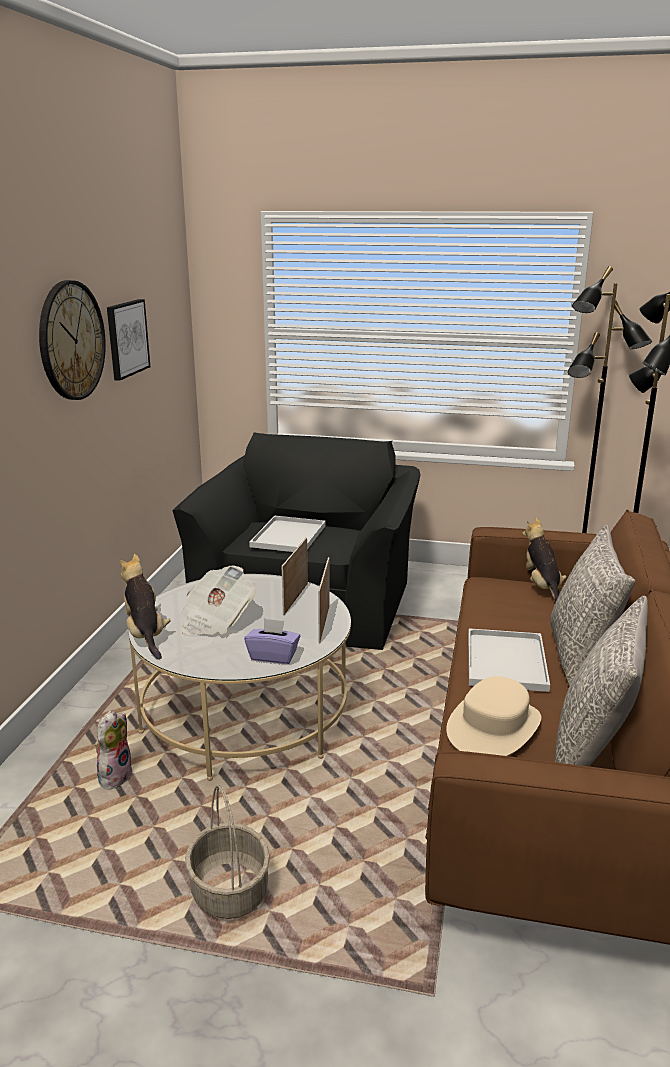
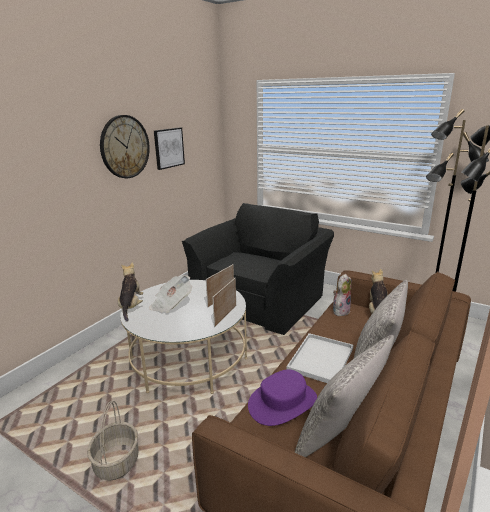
camera: 20 degrees right, 0 degrees up
plush toy [95,710,132,790] -> plush toy moved to [333,274,352,317]
purple tissue box [244,618,300,664] -> none
white tray [249,516,326,552] -> none
beige hat [446,676,541,756] -> purple hat [248,369,317,426]

